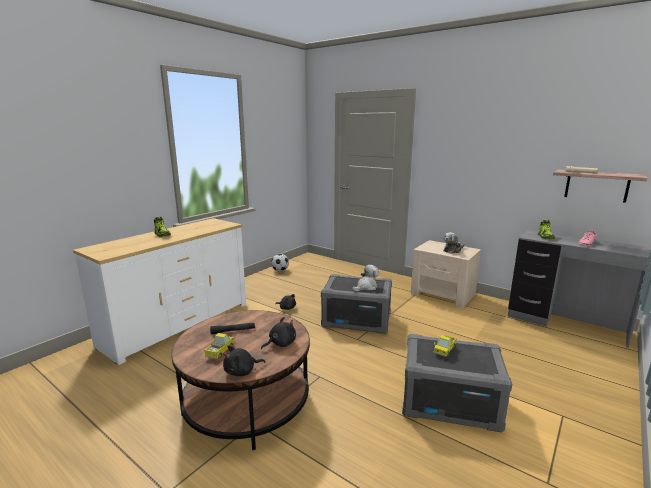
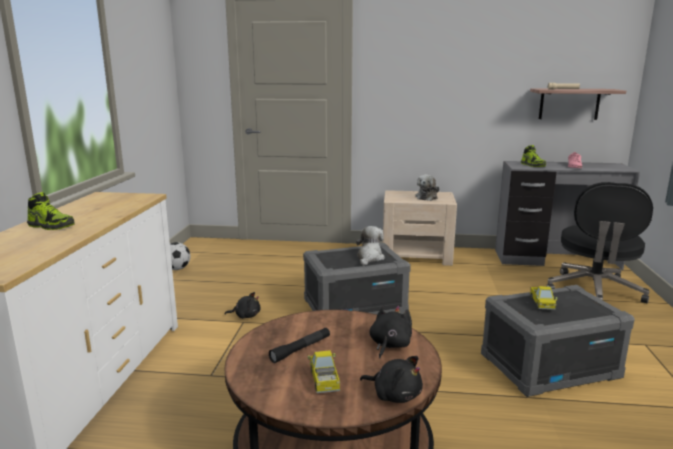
camera: 30 degrees left, 0 degrees up
black plush toy [223,345,265,376] -> black plush toy turned 90 degrees counterclockwise [360,356,423,403]
none -> black office chair [546,182,653,303]

